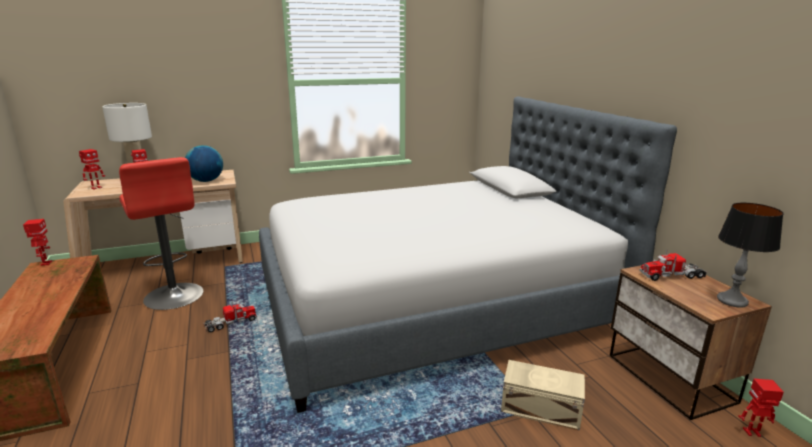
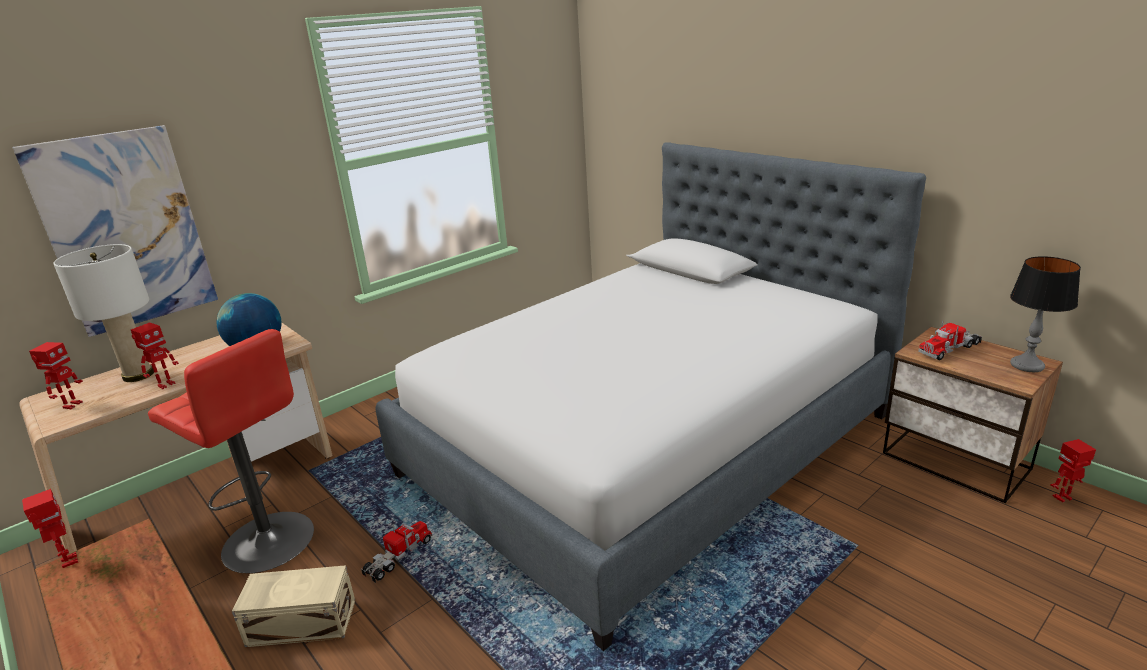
camera: 20 degrees left, 5 degrees up
beige storage box [501,360,585,431] -> beige storage box moved to [232,565,355,647]
none -> picture [13,125,218,337]

